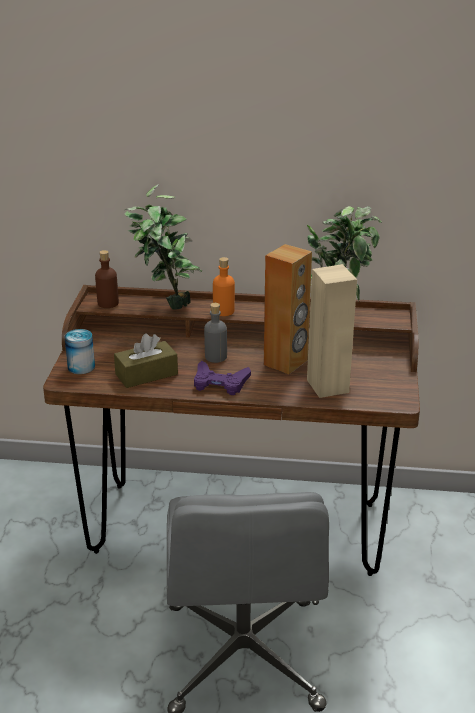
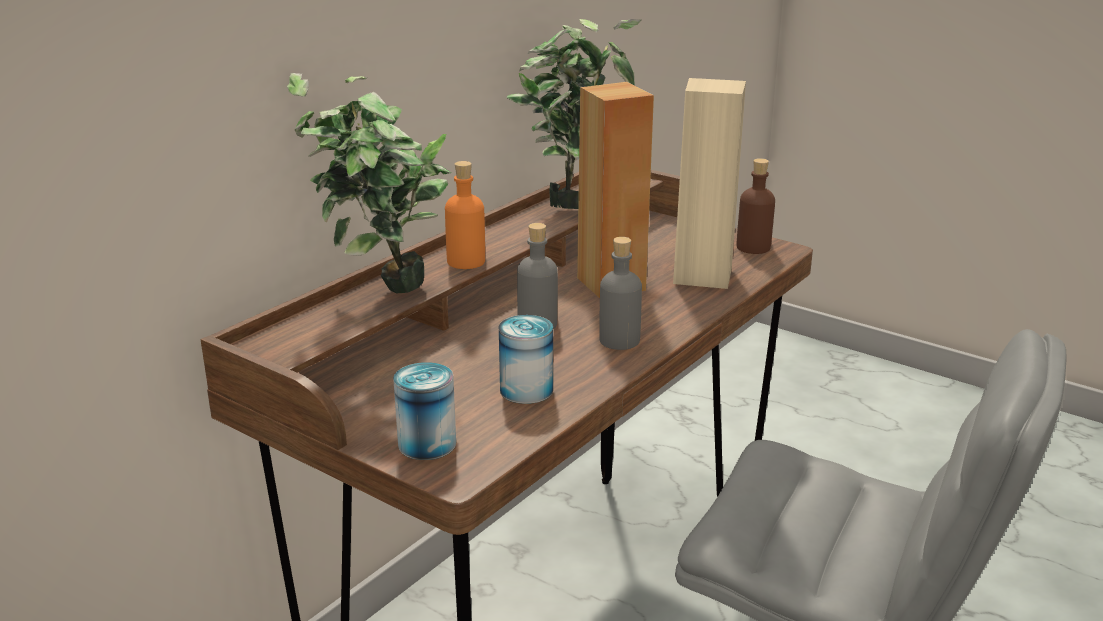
camera: 60 degrees left, 5 degrees down
brown bottle [95,250,119,308] -> brown bottle moved to [736,158,775,254]
brown tissue box [114,334,178,388] -> can [499,315,553,404]
purple game controller [194,361,251,395] -> grey bottle [599,237,642,350]

